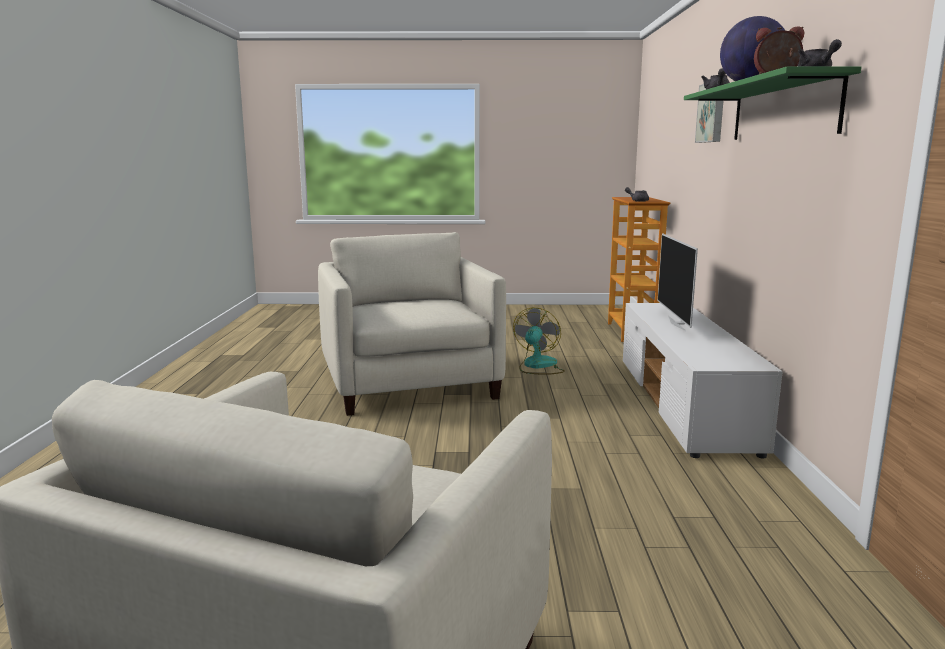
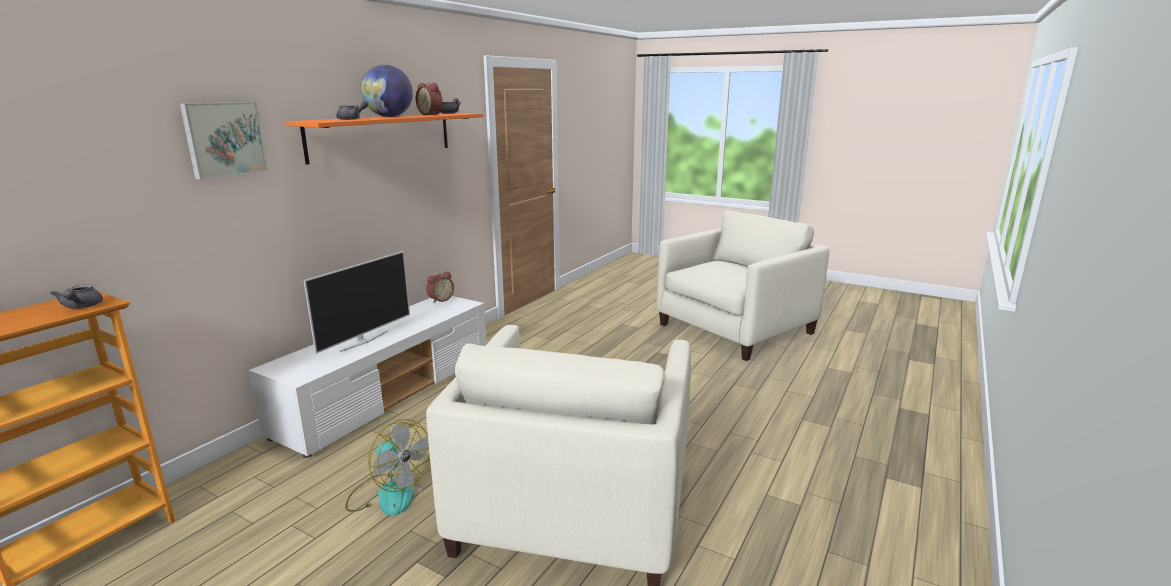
camera: 150 degrees left, 5 degrees up
fan [513,308,565,375] -> fan turned 105 degrees counterclockwise [345,419,430,516]
green shelf [684,66,862,140] -> orange shelf [285,113,483,165]
none -> alarm clock [426,271,454,303]

